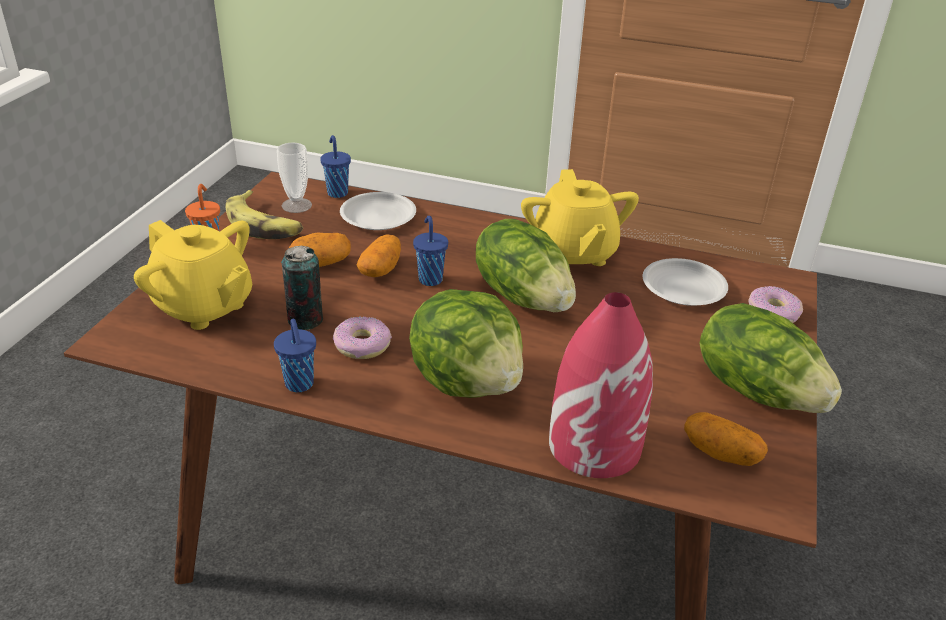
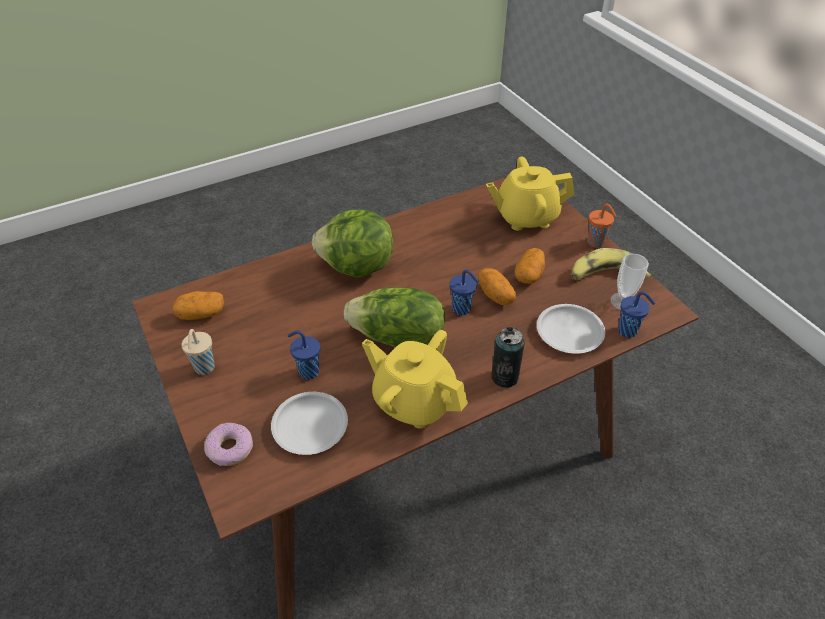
camera: 135 degrees right, 10 degrees up
blue cup [274,319,316,392] -> blue cup moved to [288,330,320,380]
can [281,246,323,330] -> can moved to [491,327,525,388]
donut [333,317,392,359] -> none
red vase [549,292,653,478] -> none
lettuce [700,303,842,413] -> beige cup [181,329,215,375]

